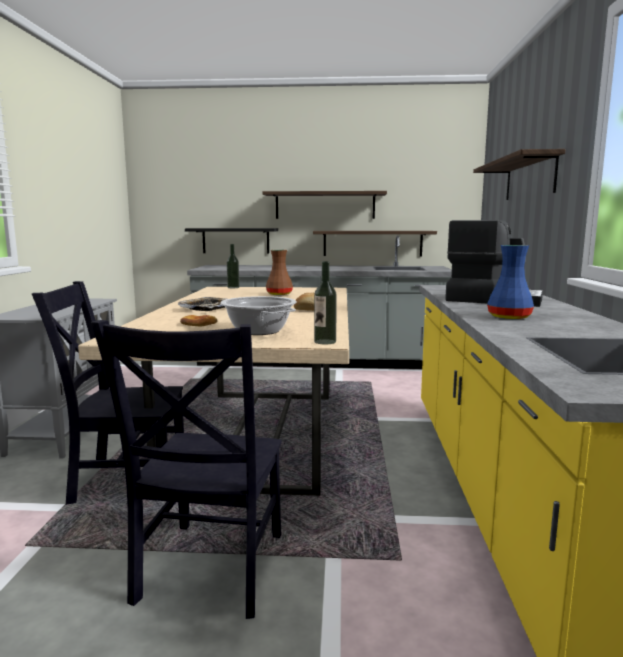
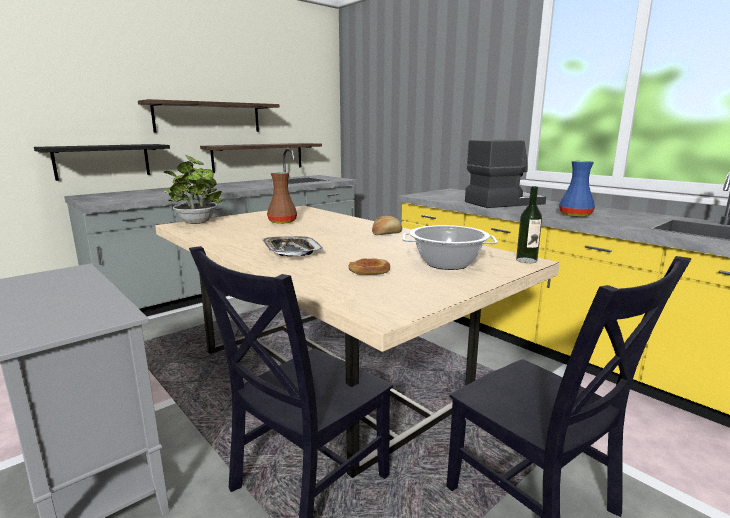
camera: 45 degrees left, 5 degrees up
bottle [227,244,239,288] -> potted plant [163,155,222,224]
shelf [473,149,565,200] -> none

